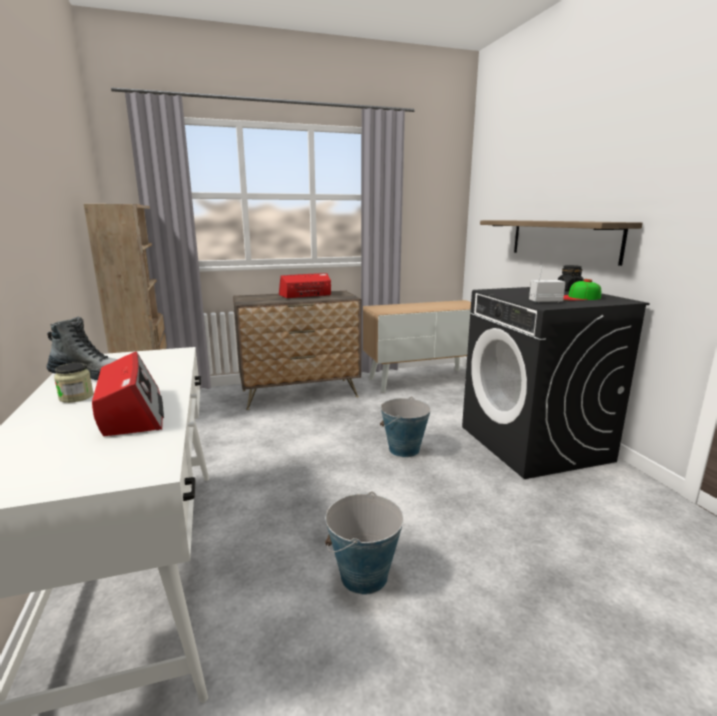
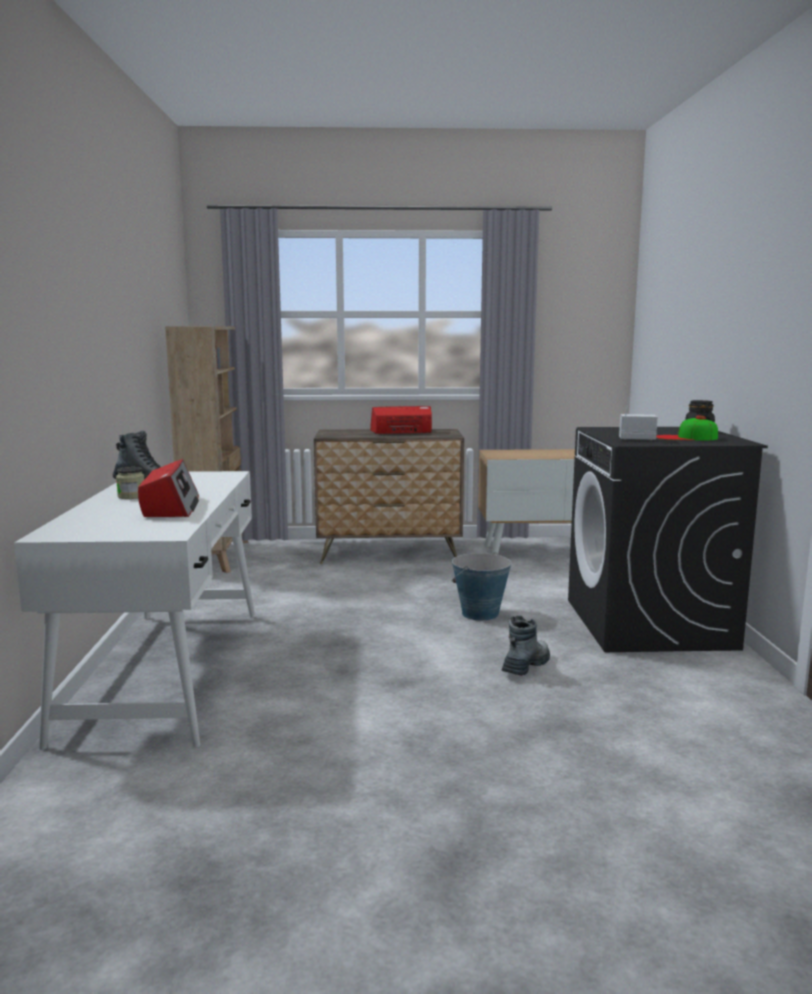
camera: 15 degrees right, 5 degrees down
bucket [325,492,404,595] -> none
shelf [480,220,643,266] -> none
none -> boot [502,615,550,676]

